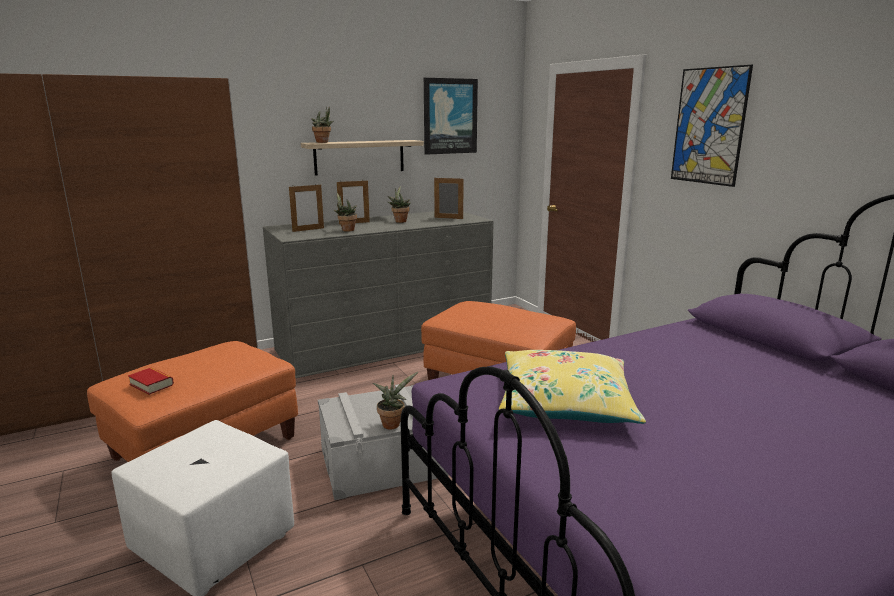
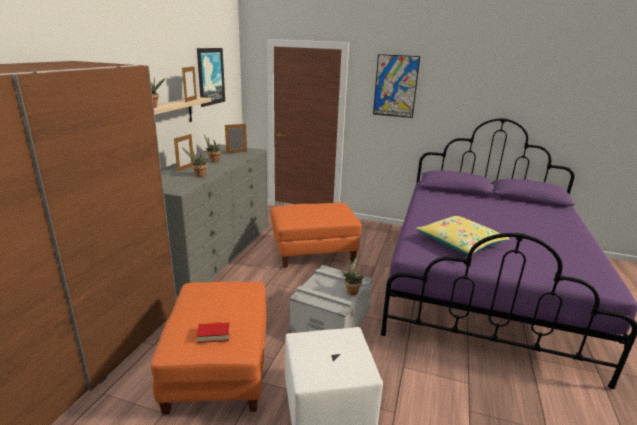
camera: 45 degrees left, 5 degrees up
picture frame [289,183,324,232] -> picture frame moved to [182,67,197,102]

